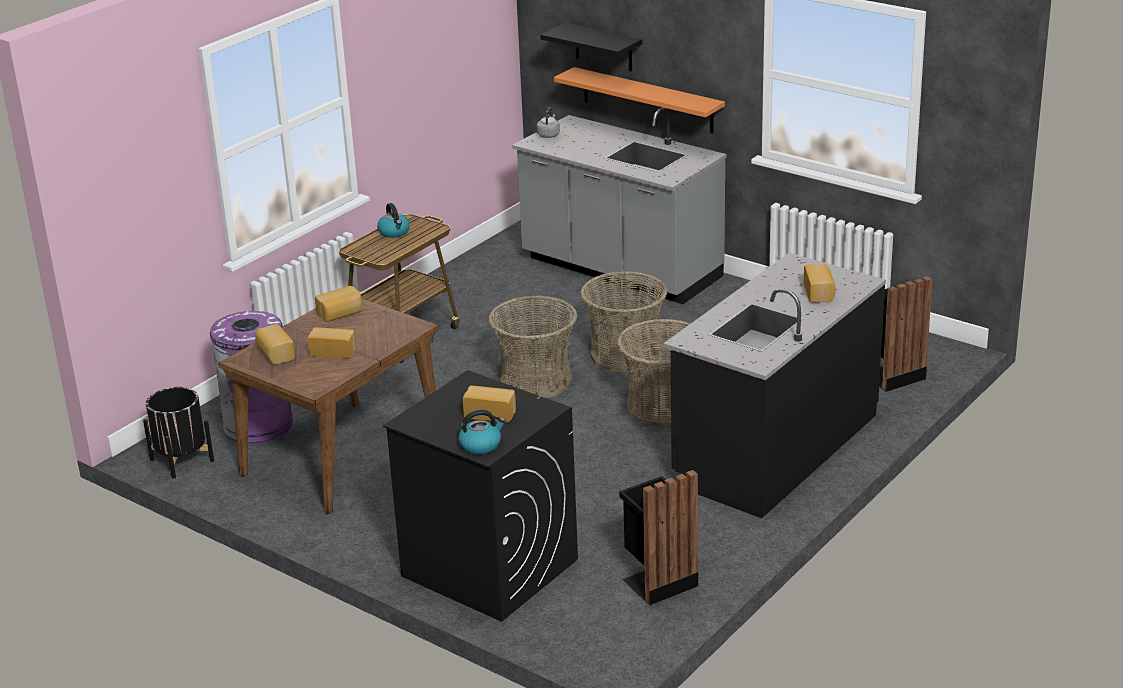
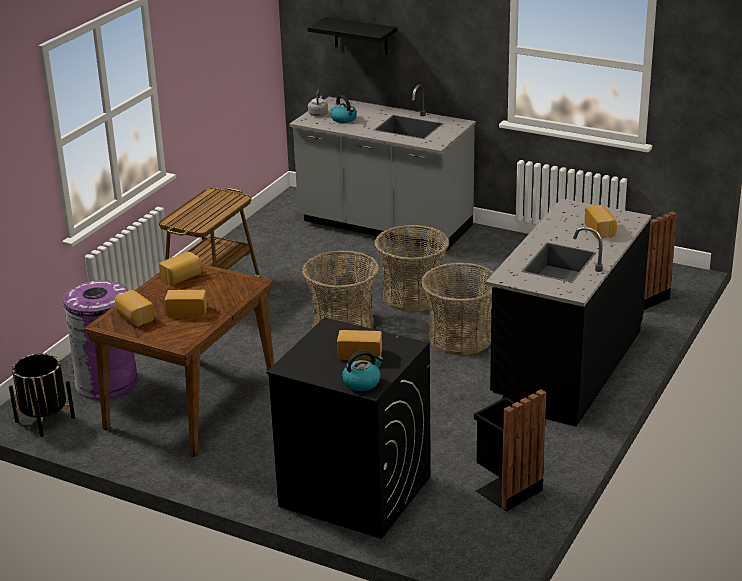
camera: 10 degrees left, 0 degrees up
kettle [377,203,410,238] -> kettle moved to [331,95,357,123]
orange shelf [554,67,725,133] -> none

